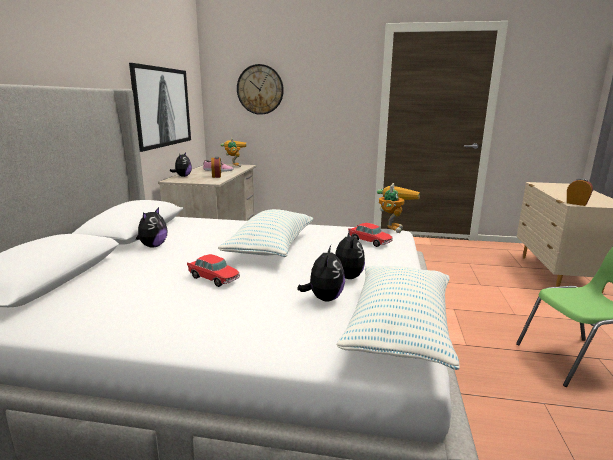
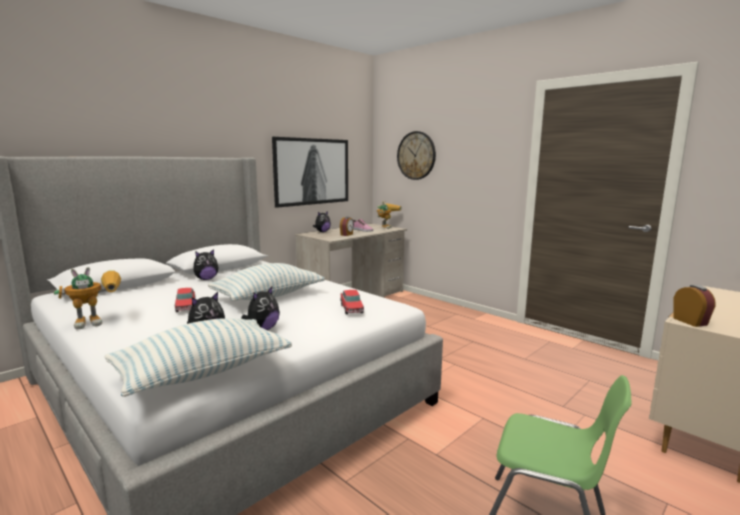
camera: 35 degrees right, 5 degrees down
toy robot [377,183,420,233] -> toy robot moved to [54,267,121,330]

